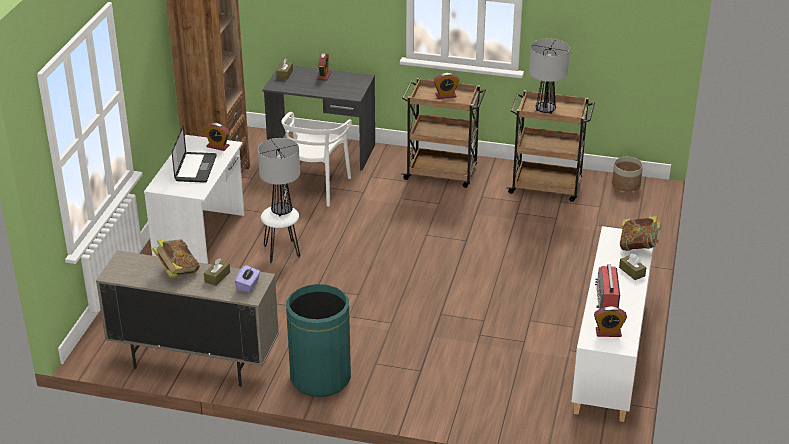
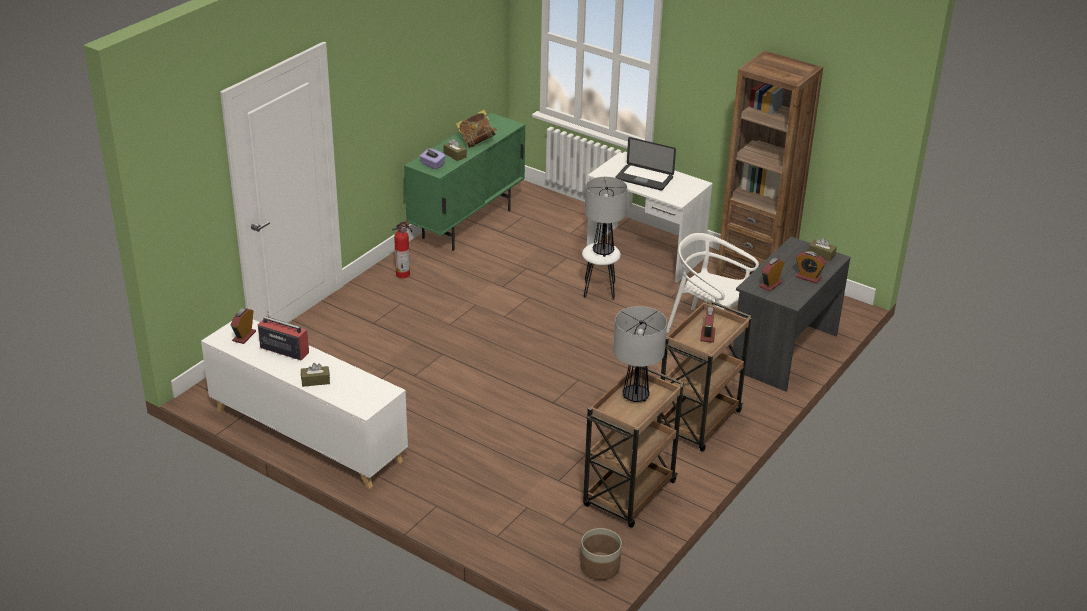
camera: 110 degrees right, 0 degrees up
beige cabinet [96,250,279,387] -> green cabinet [404,113,525,251]
alarm clock [204,123,230,151] -> alarm clock moved to [759,258,785,291]
green trash can [286,284,351,397] -> fire extinguisher [392,221,412,278]
book [620,216,661,251] -> none

